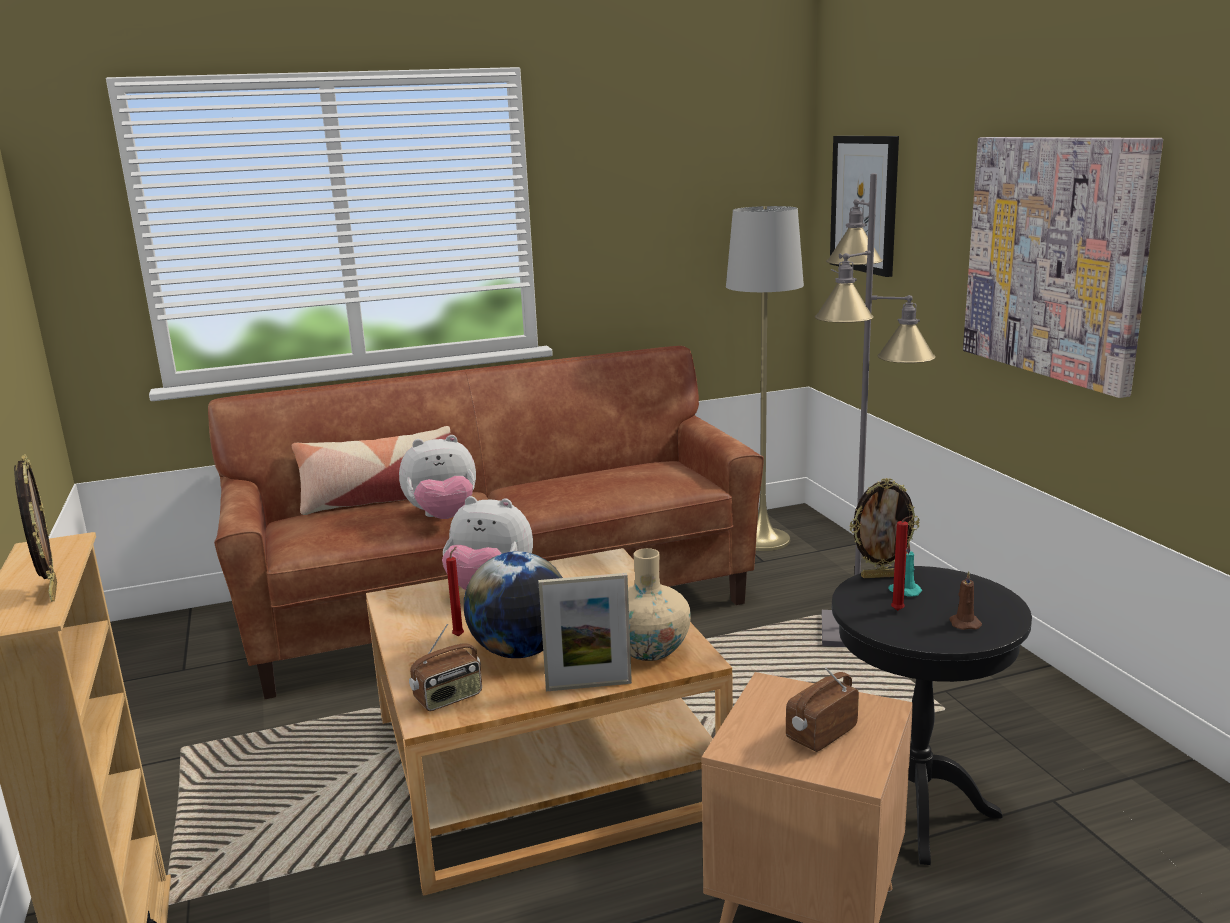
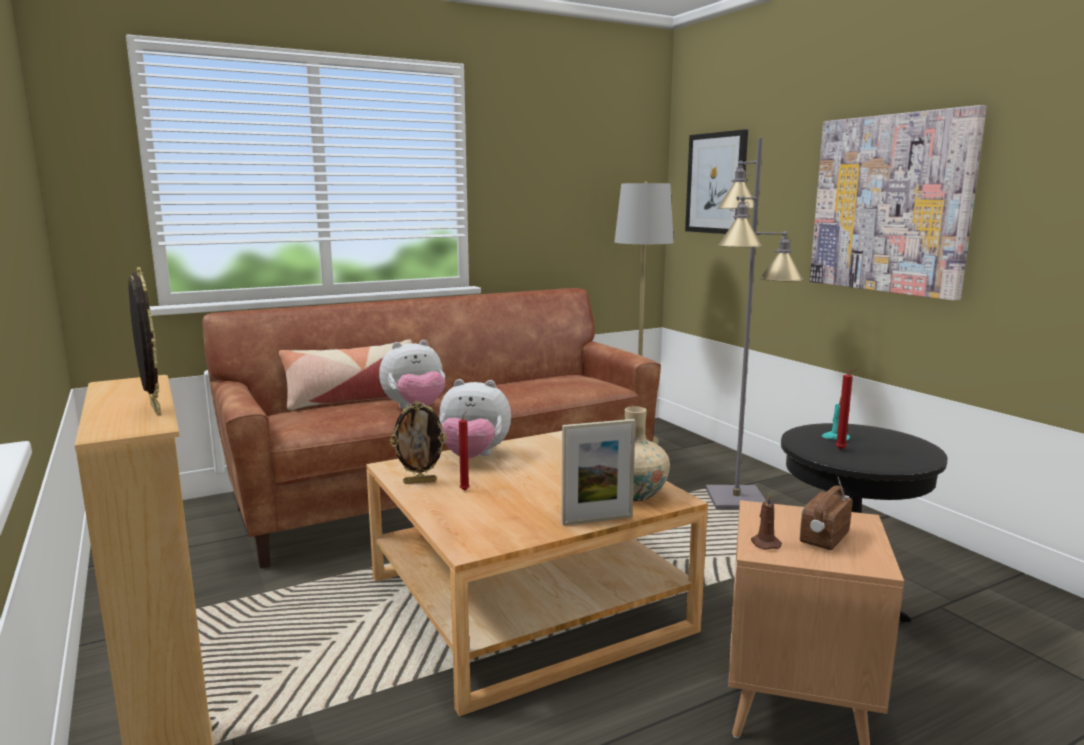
camera: 10 degrees left, 5 degrees down
radio [409,624,482,711] -> none
globe [464,551,563,658] -> none
picture frame [849,478,919,578] -> picture frame moved to [390,401,447,484]
brown candle [950,571,982,630] -> brown candle moved to [751,493,782,550]

